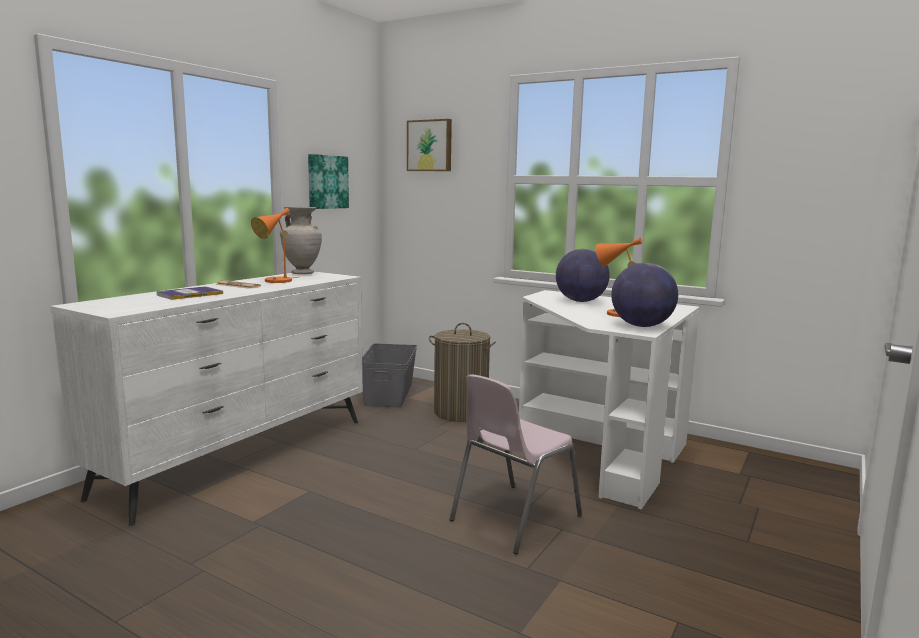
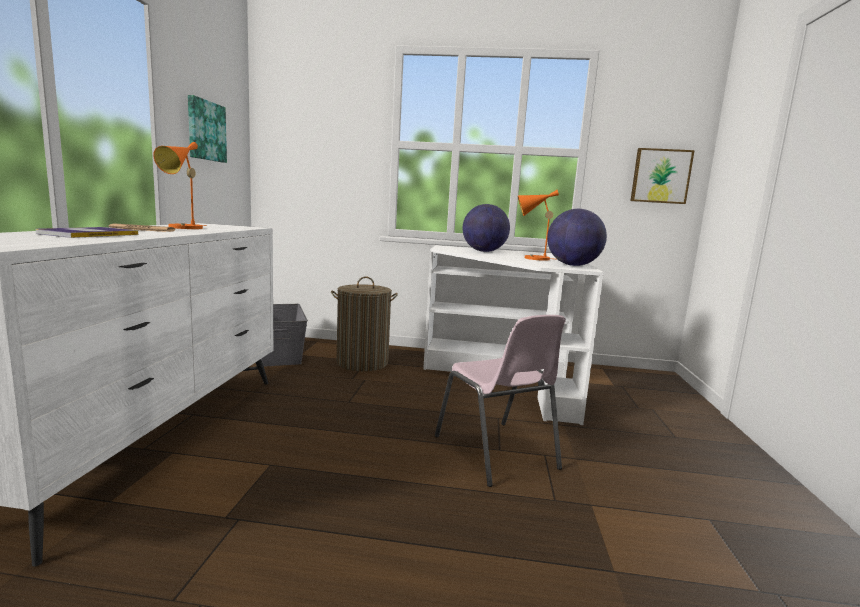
camera: 25 degrees left, 0 degrees up
beige vase [281,207,322,274] -> none
picture [407,119,452,171] -> picture moved to [630,148,695,204]
pink chair [449,374,582,554] -> pink chair turned 45 degrees counterclockwise [435,315,566,487]

